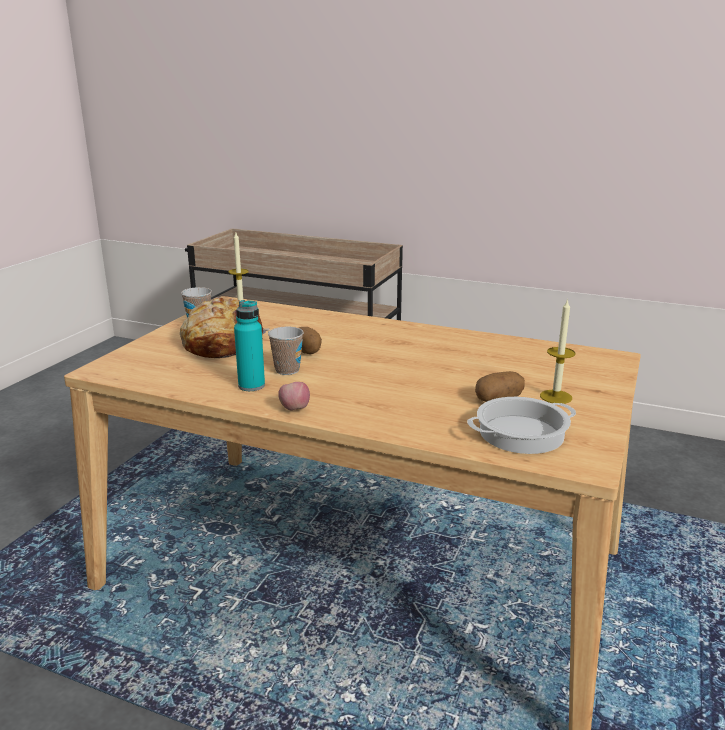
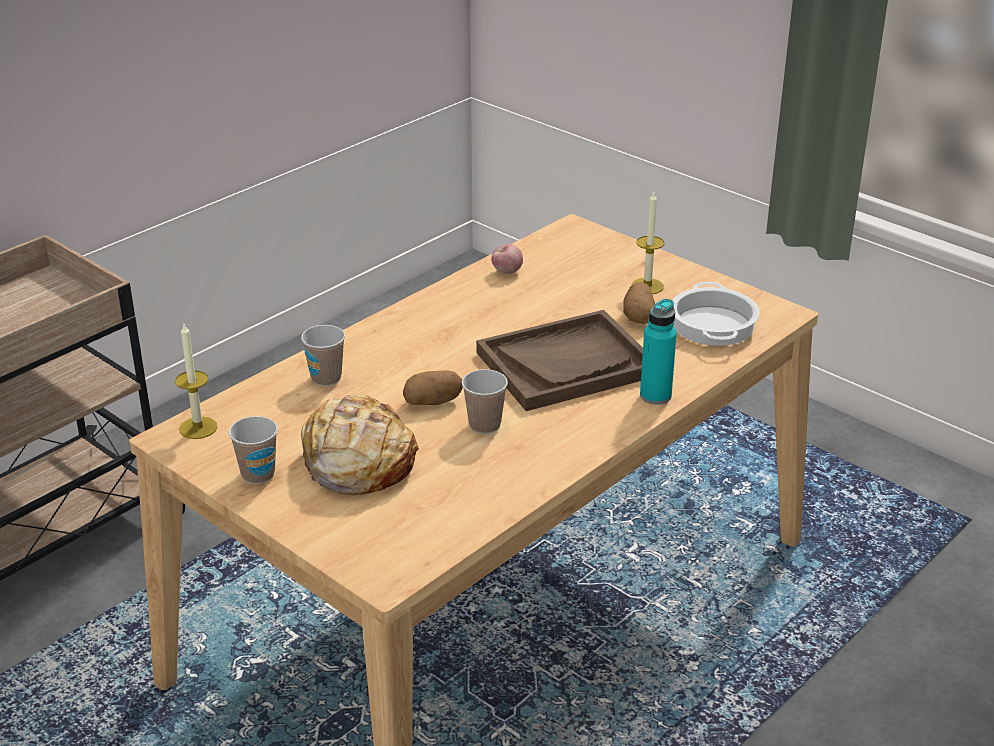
camera: 70 degrees left, 10 degrees up
turquoise bottle [234,300,265,391] -> turquoise bottle moved to [640,299,677,405]
apple [278,382,310,411] -> apple moved to [491,244,523,274]
none -> cup [301,325,345,386]
none -> brown tray [476,310,643,411]

